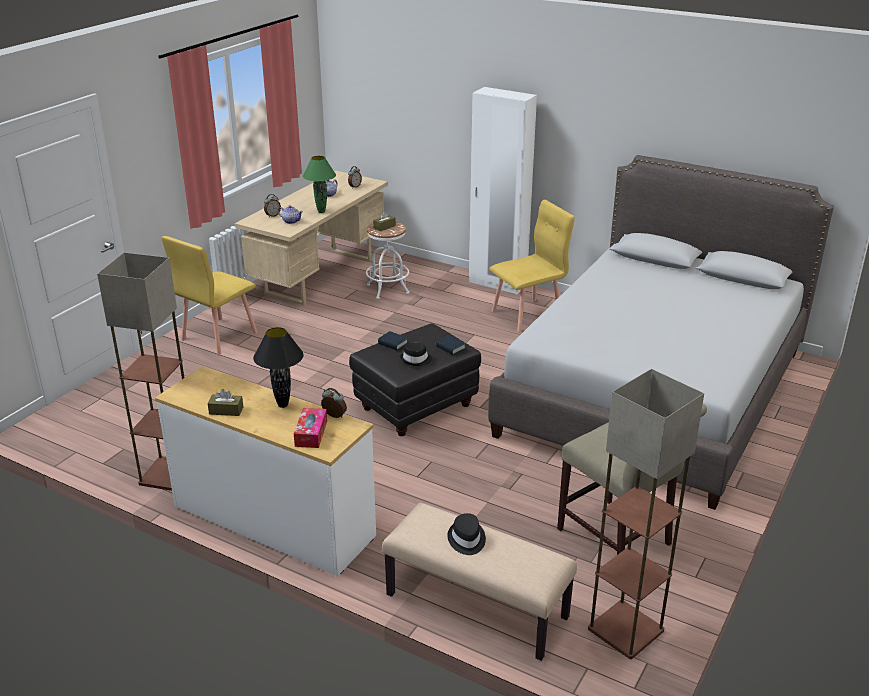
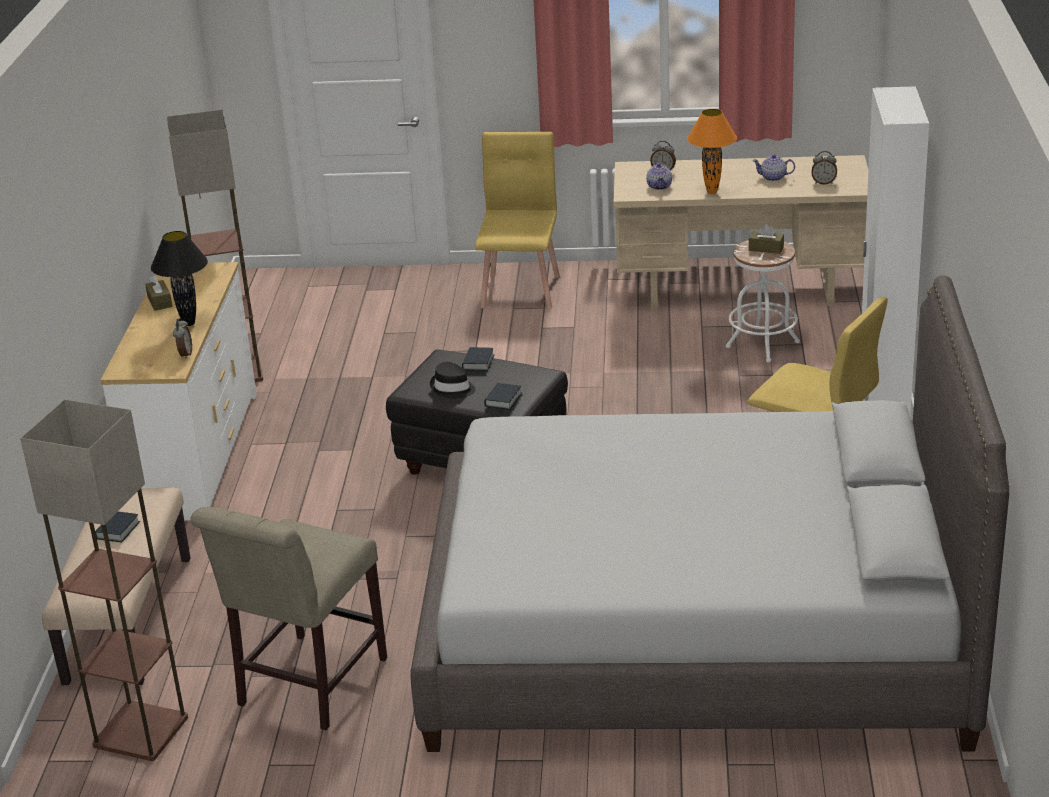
camera: 65 degrees right, 0 degrees up
yellow chair [162,236,257,355] -> yellow chair turned 90 degrees clockwise [475,132,560,309]
tissue box [294,408,327,448] -> none
green table lamp [303,156,336,213] -> orange table lamp [687,109,737,194]
black hat [448,513,486,555] -> book [95,512,140,542]

